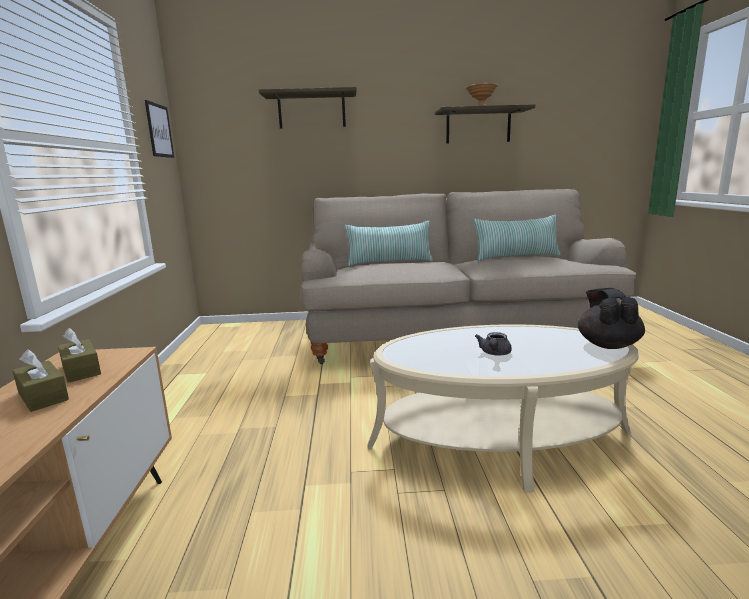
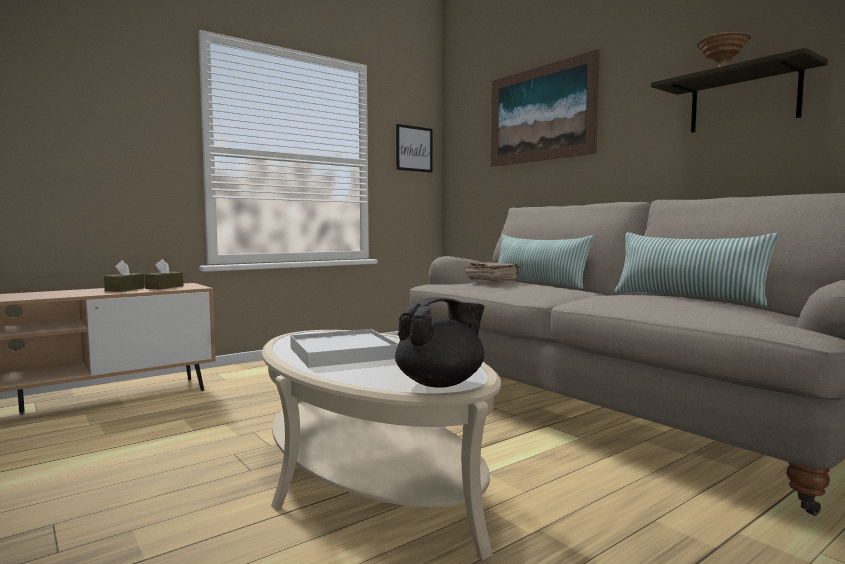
camera: 55 degrees right, 10 degrees down
shelf [259,87,357,129] -> picture [491,49,600,167]
grey teapot [475,332,512,356] -> white tray [290,329,398,368]
none -> brown book [466,262,520,281]

